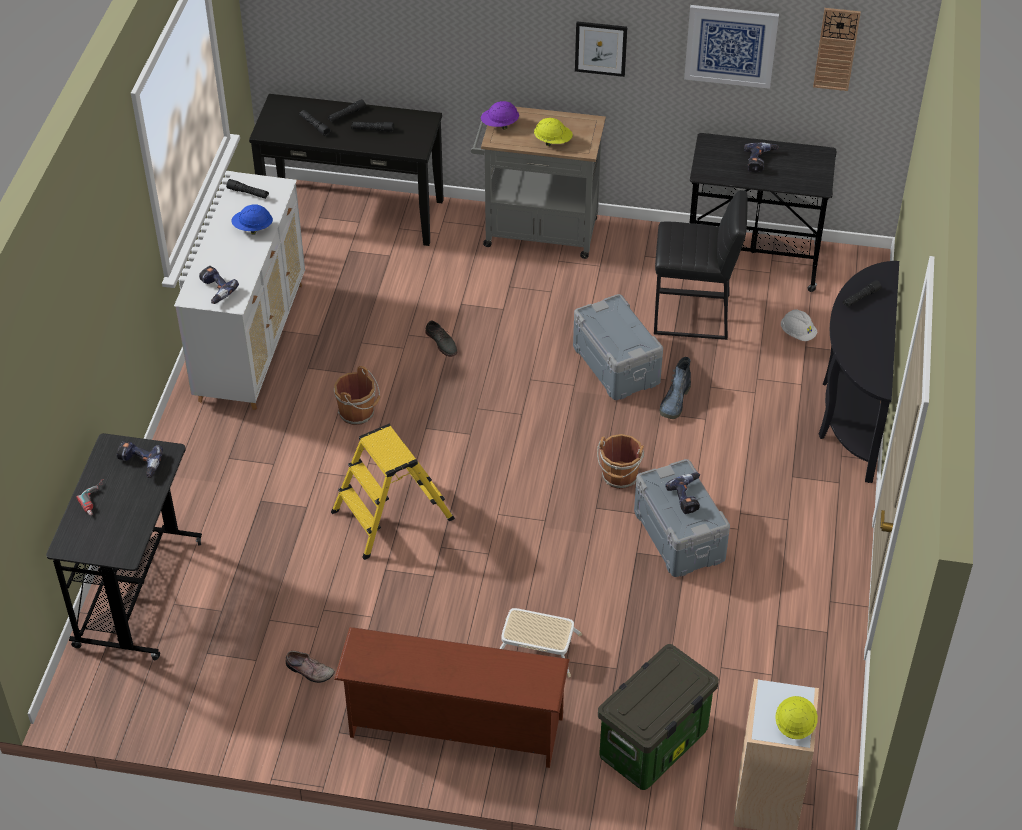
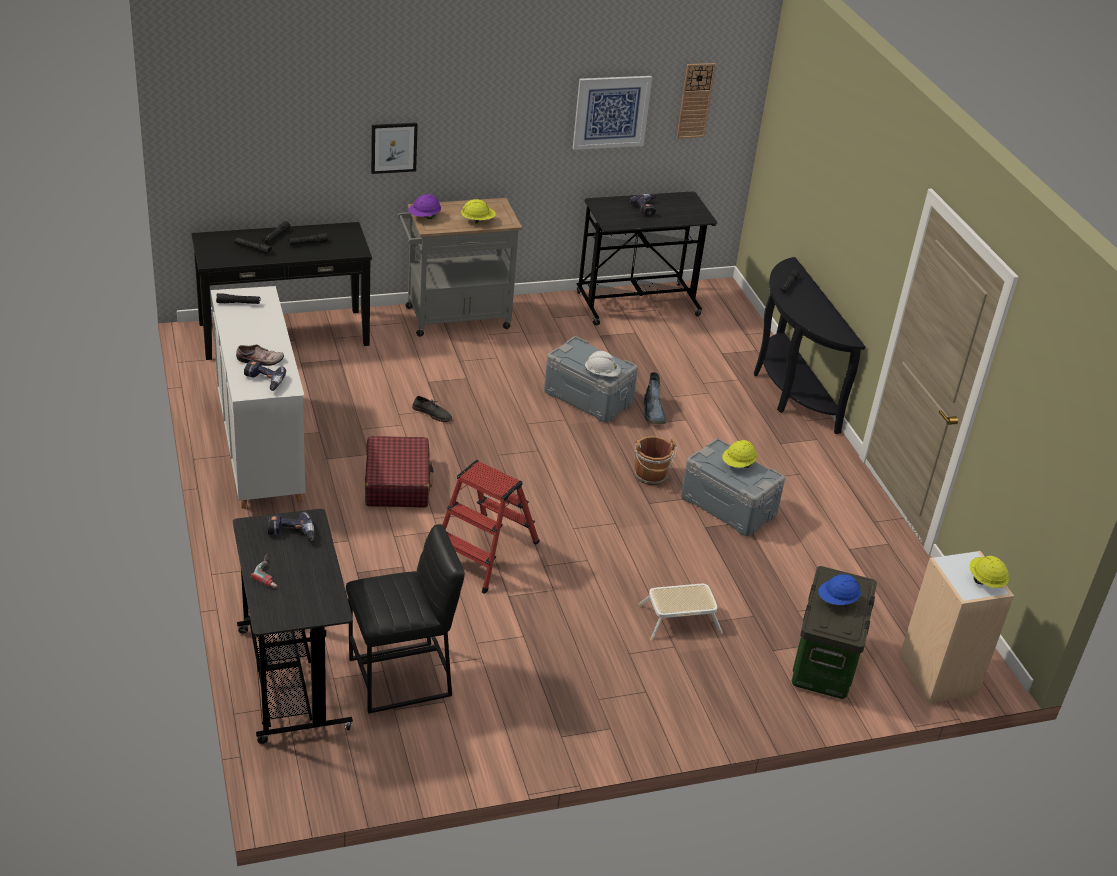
camera: 30 degrees left, 10 degrees down
blue hard hat [231,204,273,234] -> blue hard hat moved to [818,574,861,607]
shoe [286,651,335,683] -> shoe moved to [236,344,284,366]
yellow step ladder [331,424,455,560] -> red step ladder [442,460,540,594]
brown bucket [334,366,381,425] -> red suitcase [365,436,434,508]
brown shoe rack [334,627,570,768] -> none
picture [575,21,628,77] -> picture moved to [371,123,418,174]
black chair [654,190,748,340] -> black chair moved to [346,524,465,714]
power drill [666,472,700,514] -> yellow hard hat [722,440,757,468]
white hard hat [781,309,817,341] -> white hard hat moved to [584,351,621,377]

